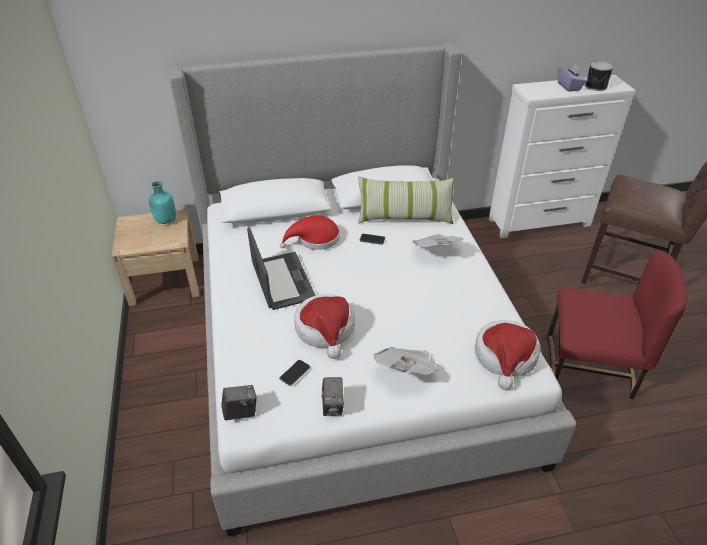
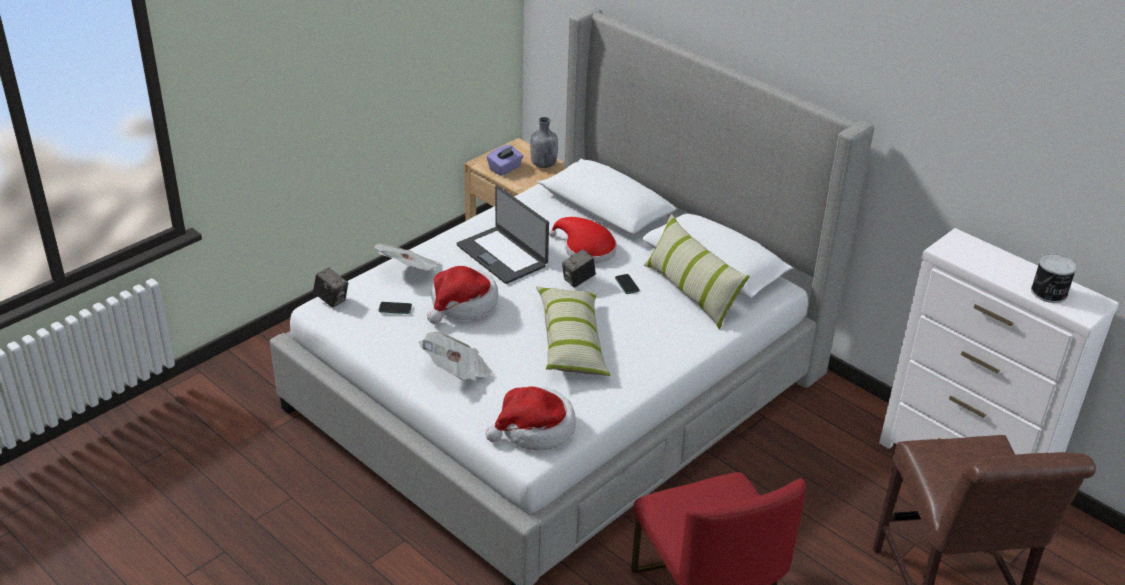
camera: 55 degrees right, 5 degrees down
turquoise bottle [149,181,176,224] -> grey bottle [530,117,558,168]
laptop [247,227,316,310] -> laptop turned 105 degrees clockwise [456,186,549,284]
camera [322,377,344,416] -> camera moved to [562,249,596,288]
newspaper [413,234,464,247] -> newspaper moved to [374,243,441,271]
purple tissue box [558,63,586,92] -> purple tissue box moved to [487,145,523,176]
none -> pillow [536,286,610,376]

